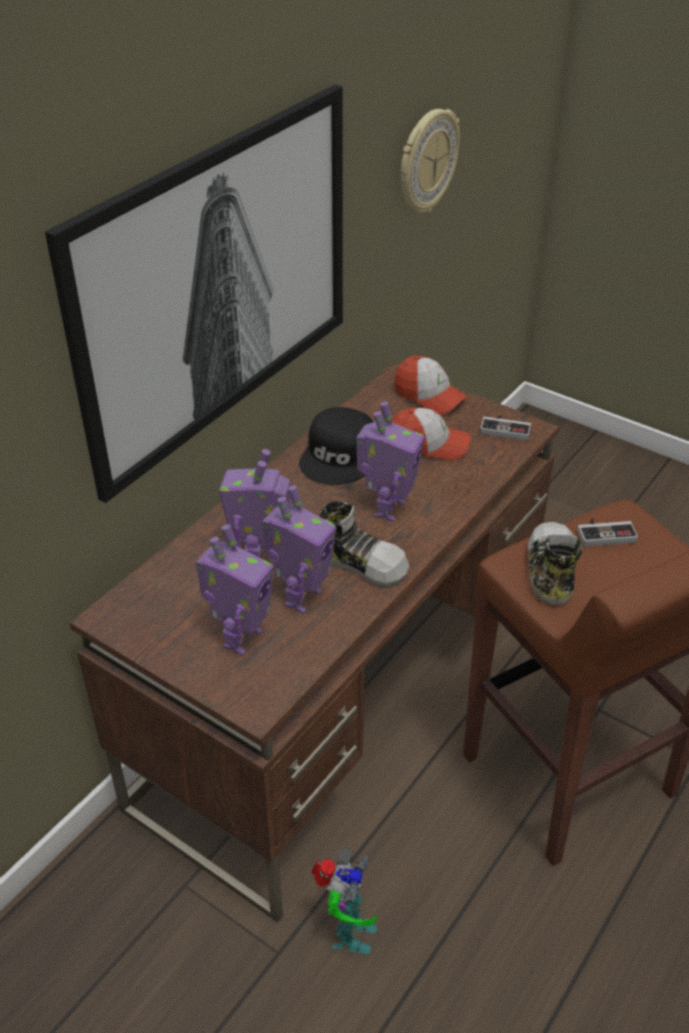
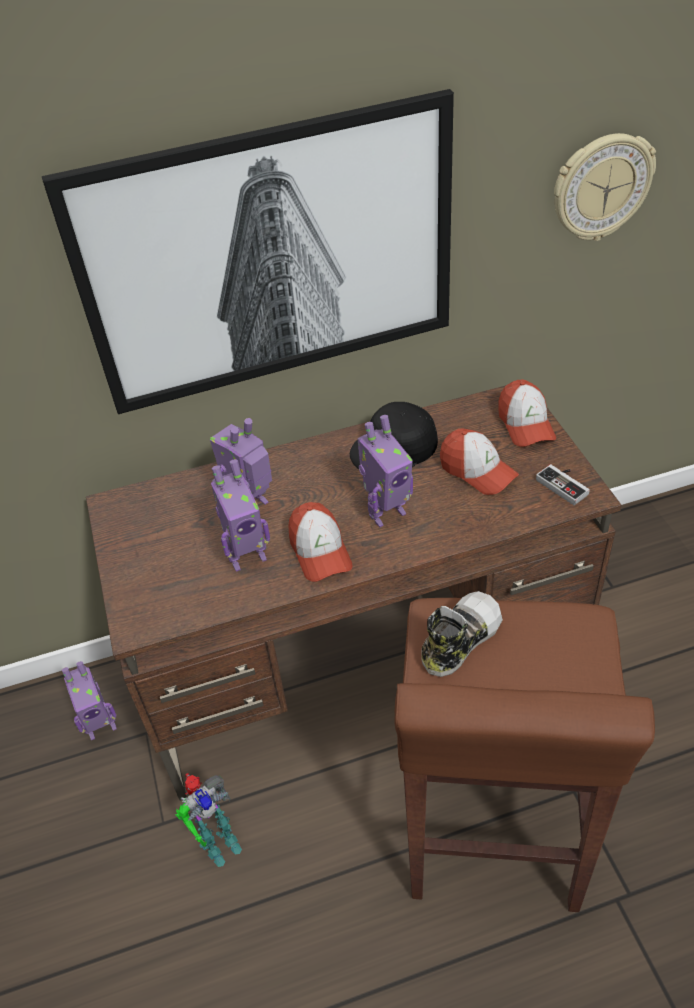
camera: 40 degrees right, 5 degrees up
toy robot [196,524,273,655] -> toy robot moved to [62,661,117,740]
shoe [319,501,409,588] -> cap [289,502,352,582]
game controller [577,518,638,547] -> none

